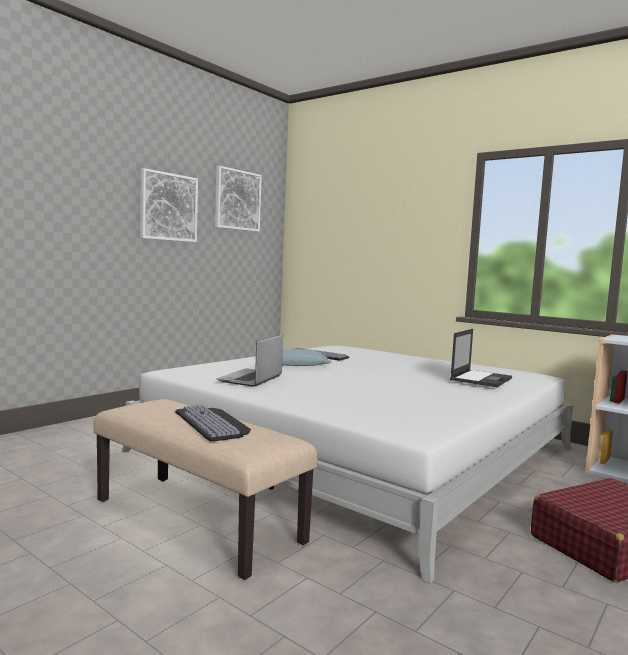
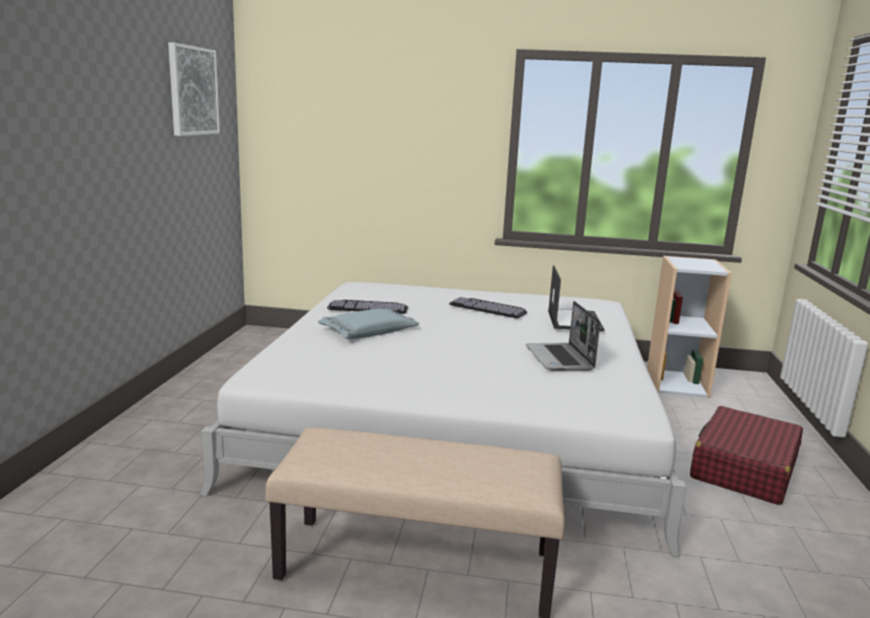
camera: 30 degrees left, 10 degrees up
picture [140,168,198,242] -> none
keyboard [175,405,251,441] -> keyboard moved to [449,297,527,318]
laptop [217,334,283,387] -> laptop moved to [526,301,600,371]

